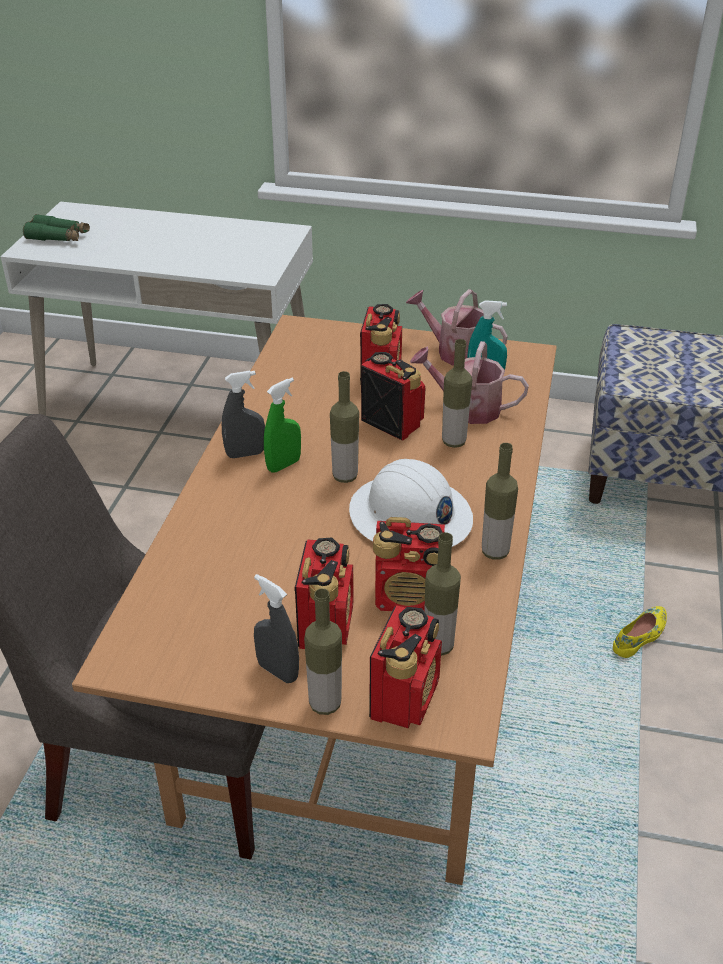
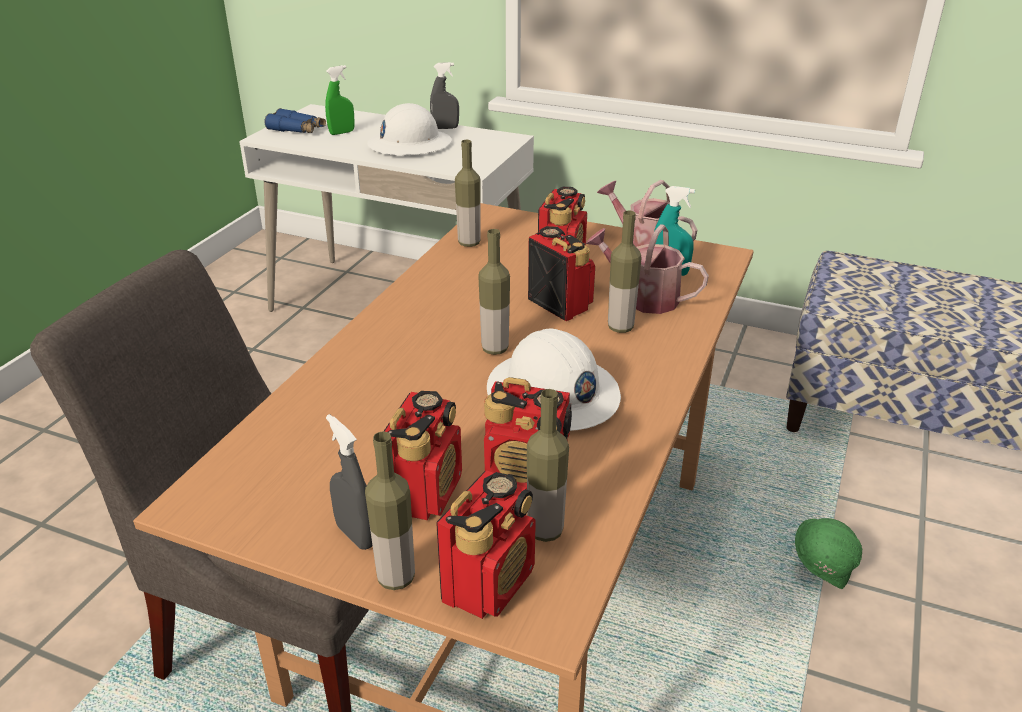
camera: 10 degrees right, 5 degrees down
green binoculars [23,214,90,241] -> blue binoculars [264,108,326,133]
grey spray bottle [222,371,265,458] -> grey spray bottle moved to [430,62,459,129]
green spray bottle [264,378,301,473] -> green spray bottle moved to [325,65,355,135]
bottle [482,443,518,560] -> bottle moved to [455,140,481,247]
yellow shoe [613,606,667,658] -> green hard hat [795,518,862,589]
none -> white hard hat [367,103,452,155]

